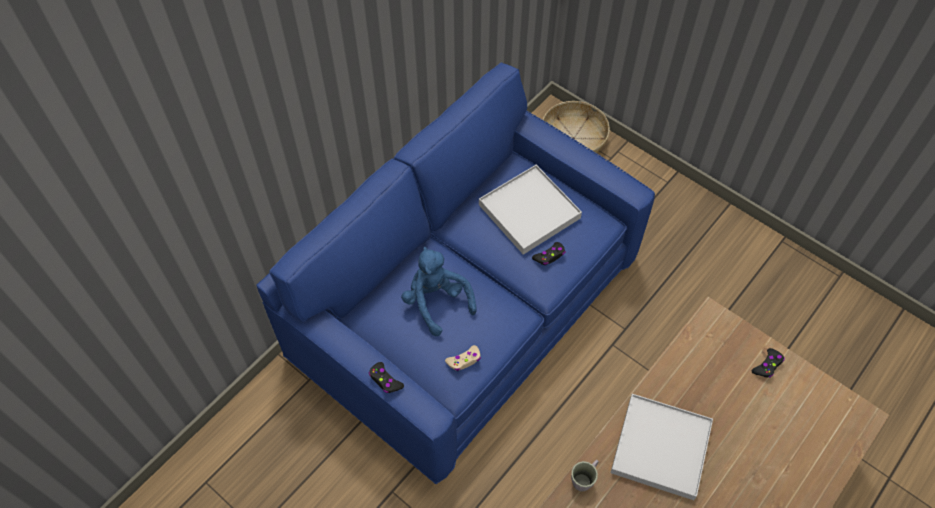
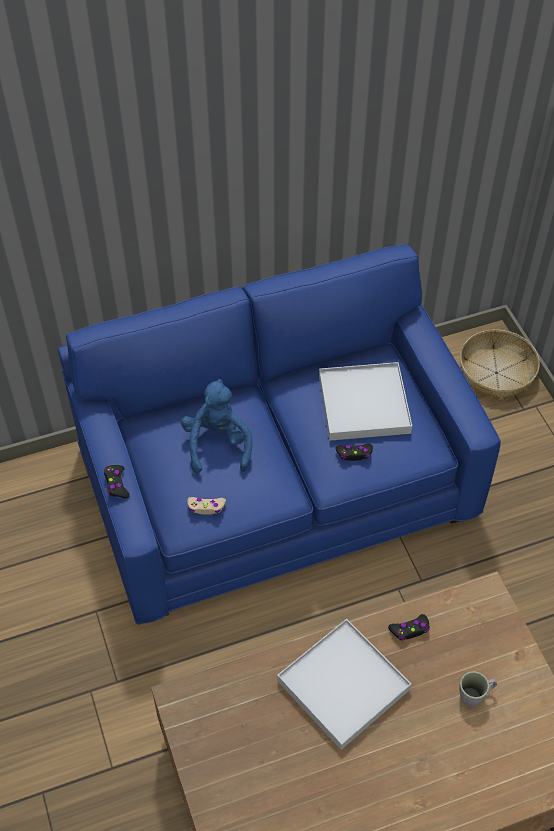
camera: 30 degrees right, 5 degrees down
grey mug [571,460,599,492] -> grey mug moved to [460,671,497,707]
black game controller [752,348,785,378] -> black game controller moved to [388,614,429,641]

